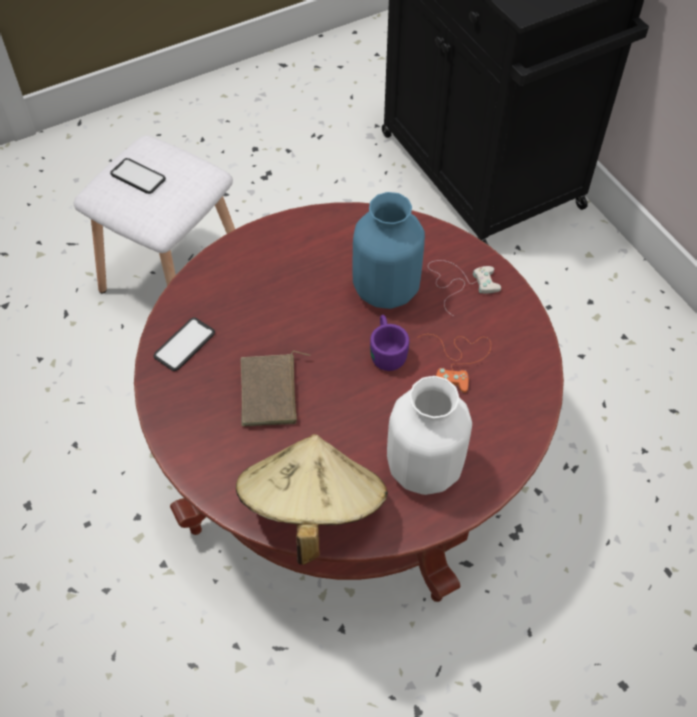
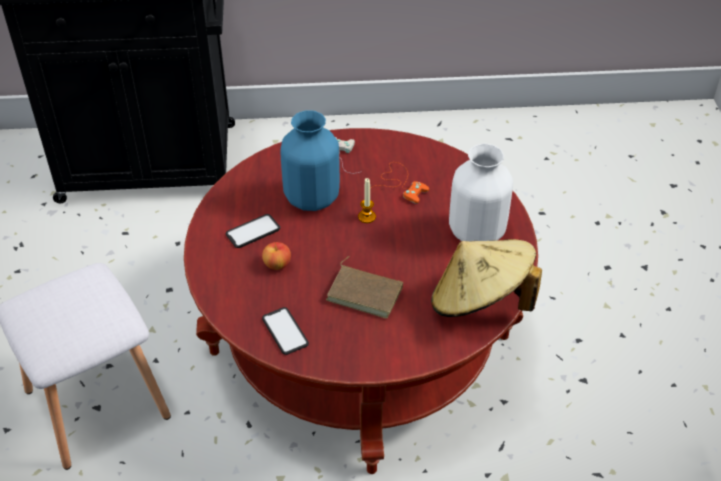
camera: 65 degrees left, 10 degrees down
phone [110,158,166,194] -> phone moved to [226,214,280,248]
purple mug [370,315,409,371] -> candle [358,178,376,223]
none -> apple [262,242,291,270]

